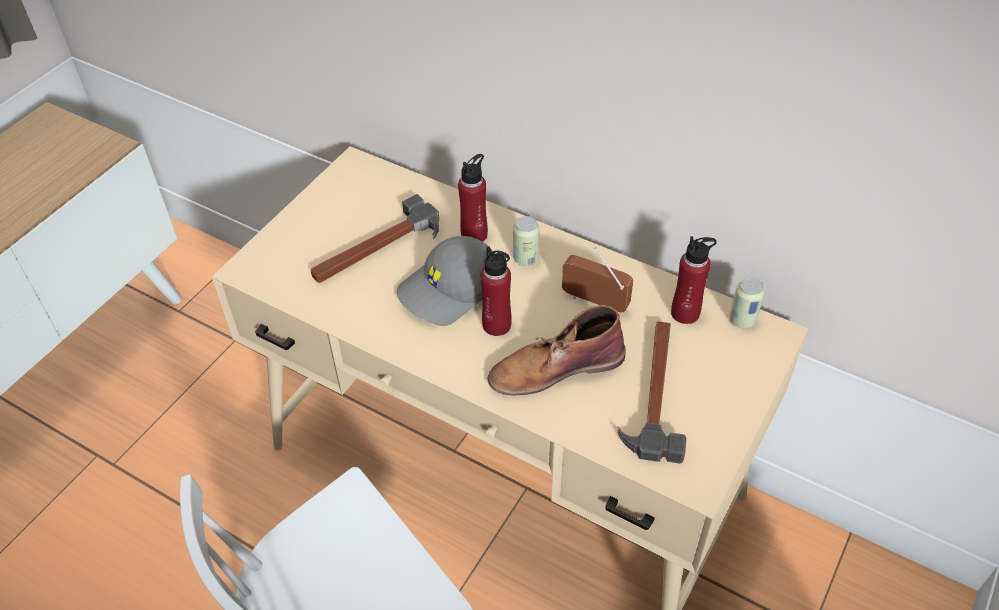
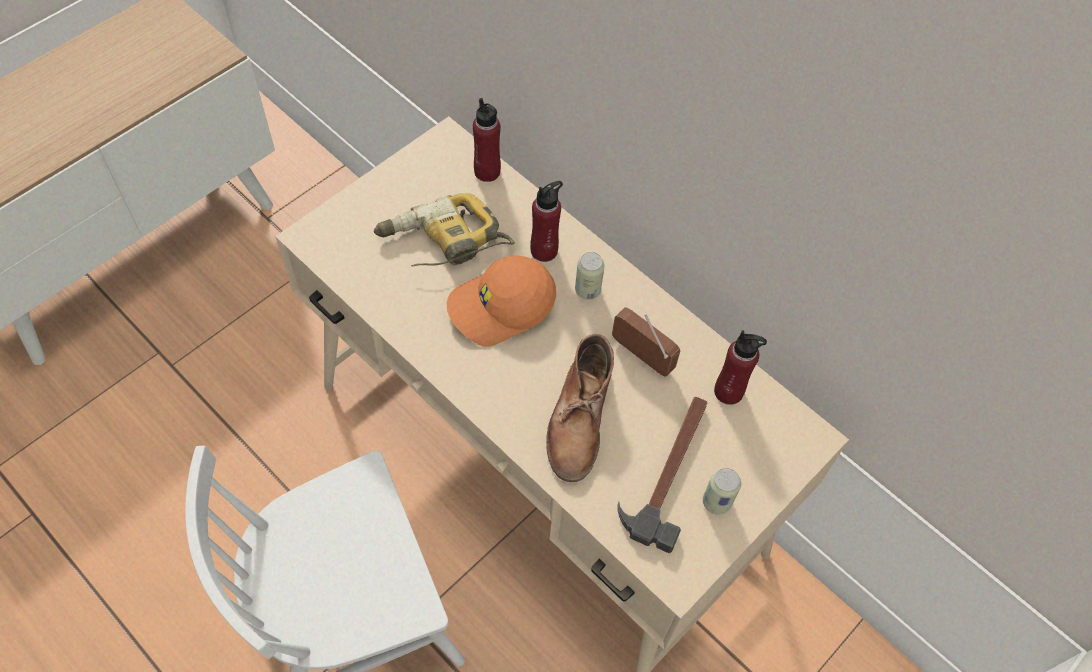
camera: 10 degrees right, 10 degrees up
hammer [311,194,439,283] -> power drill [374,193,515,267]
grey cap [397,236,493,326] -> orange cap [447,255,556,347]
red bottle [480,246,512,336] -> red bottle moved to [473,98,501,182]
brown boot [487,305,626,396] -> brown boot turned 75 degrees counterclockwise [546,334,614,482]
can [729,277,765,329] -> can moved to [703,468,741,515]

